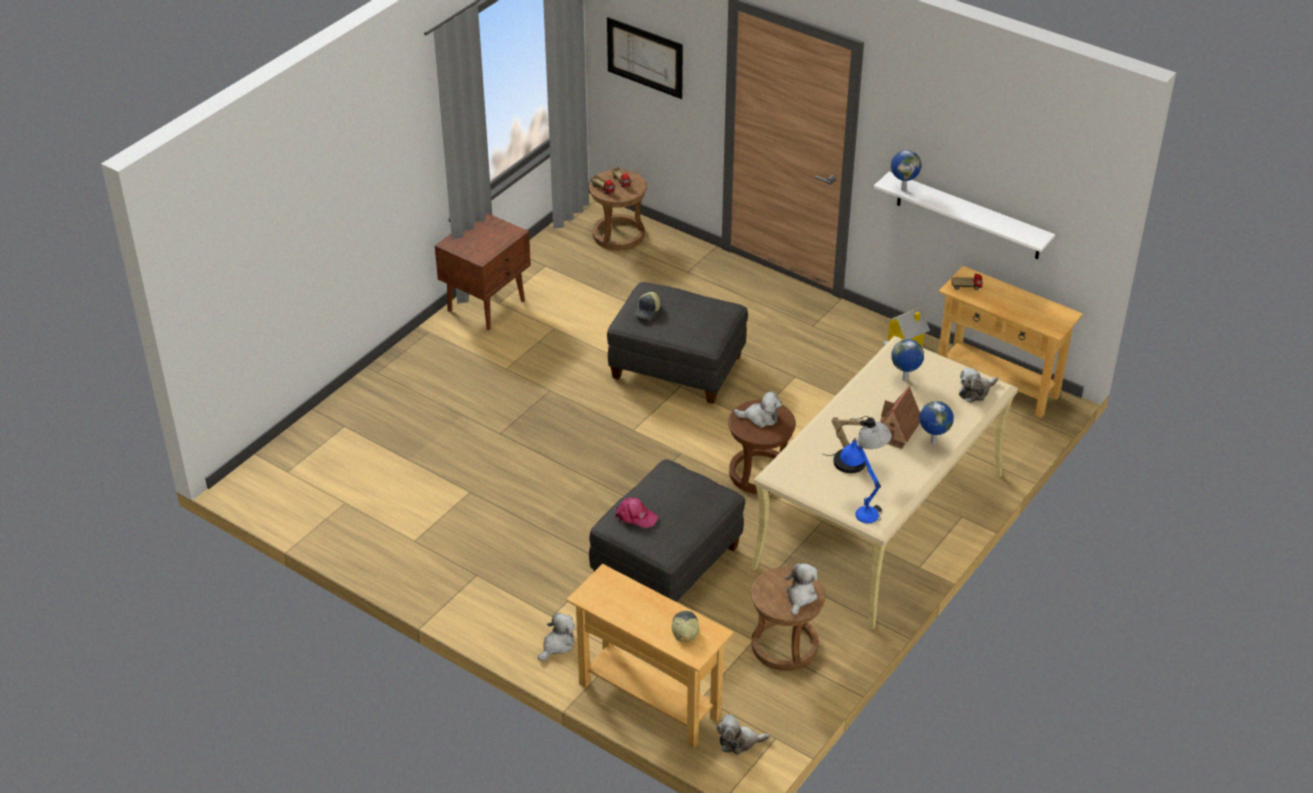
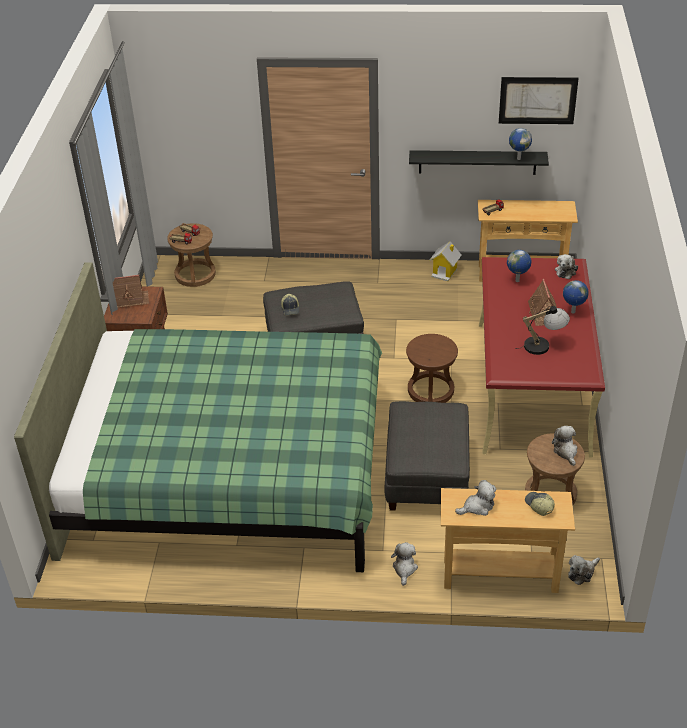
camera: 30 degrees left, 0 degrees up
picture [607,17,683,99] -> picture moved to [499,77,579,124]
pink cap [615,498,658,528] -> none
plush toy [734,391,782,428] -> plush toy moved to [455,480,496,516]
beige desk [751,336,1018,629] -> red desk [479,257,605,457]
blue table lamp [840,437,882,523] -> none
white shelf [874,172,1055,259] -> black shelf [409,150,549,175]
globe [891,150,922,191] -> globe moved to [509,128,532,160]
none -> green bed [14,262,382,572]
none -> toy house [113,275,149,308]

